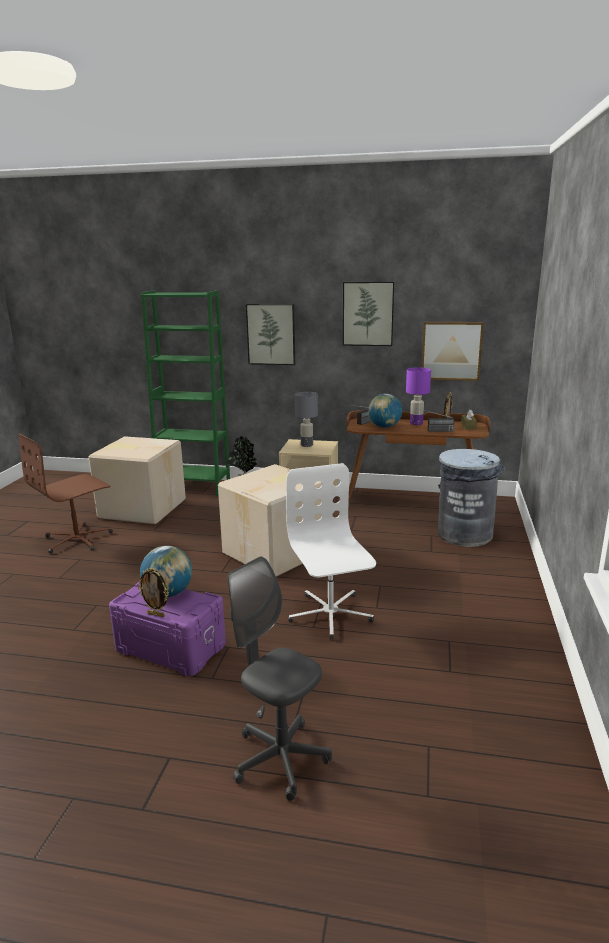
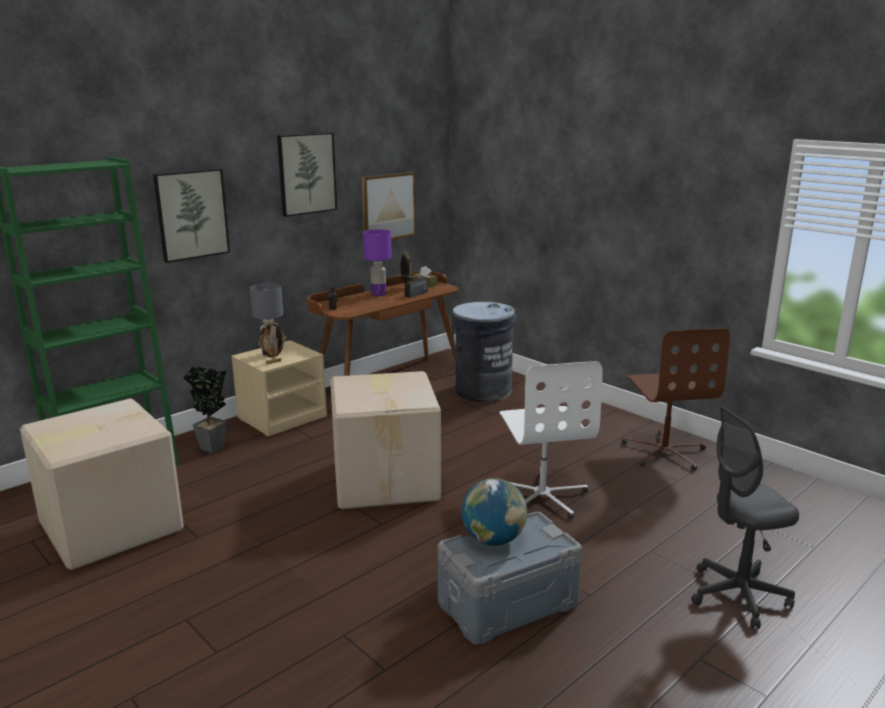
camera: 55 degrees left, 0 degrees up
brown office chair [18,433,113,553] -> brown office chair moved to [622,328,730,470]
purple storage box [109,582,226,676] -> grey storage box [438,512,582,644]
picture frame [137,568,169,617] -> picture frame moved to [259,321,286,364]
white office chair [286,463,376,640] -> white office chair turned 120 degrees counterclockwise [499,361,603,519]
globe [368,394,402,428] -> none

